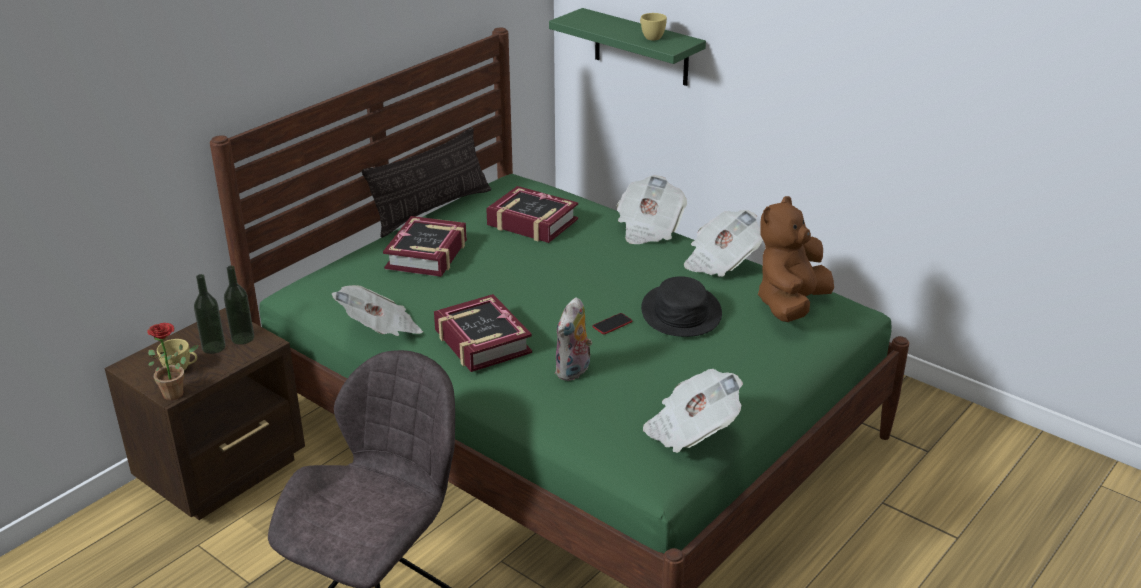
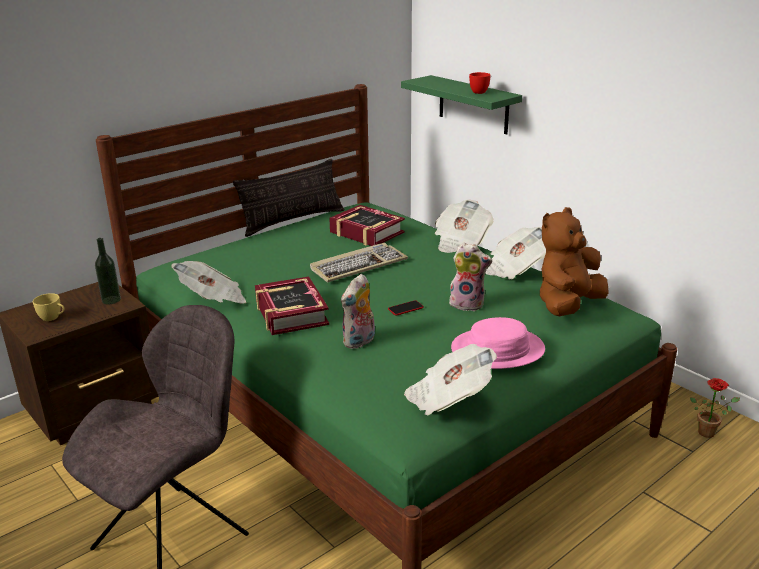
camera: 10 degrees right, 5 degrees down
potted plant [147,323,199,400] -> potted plant moved to [690,378,740,438]
bottle [194,274,225,354] -> none
book [383,216,467,277] -> none
yellow cup [640,13,667,41] -> red cup [469,72,491,94]
black hat [641,276,722,337] -> plush toy [449,243,492,311]
none -> keyboard [310,243,408,283]
none -> pink hat [451,317,545,369]

